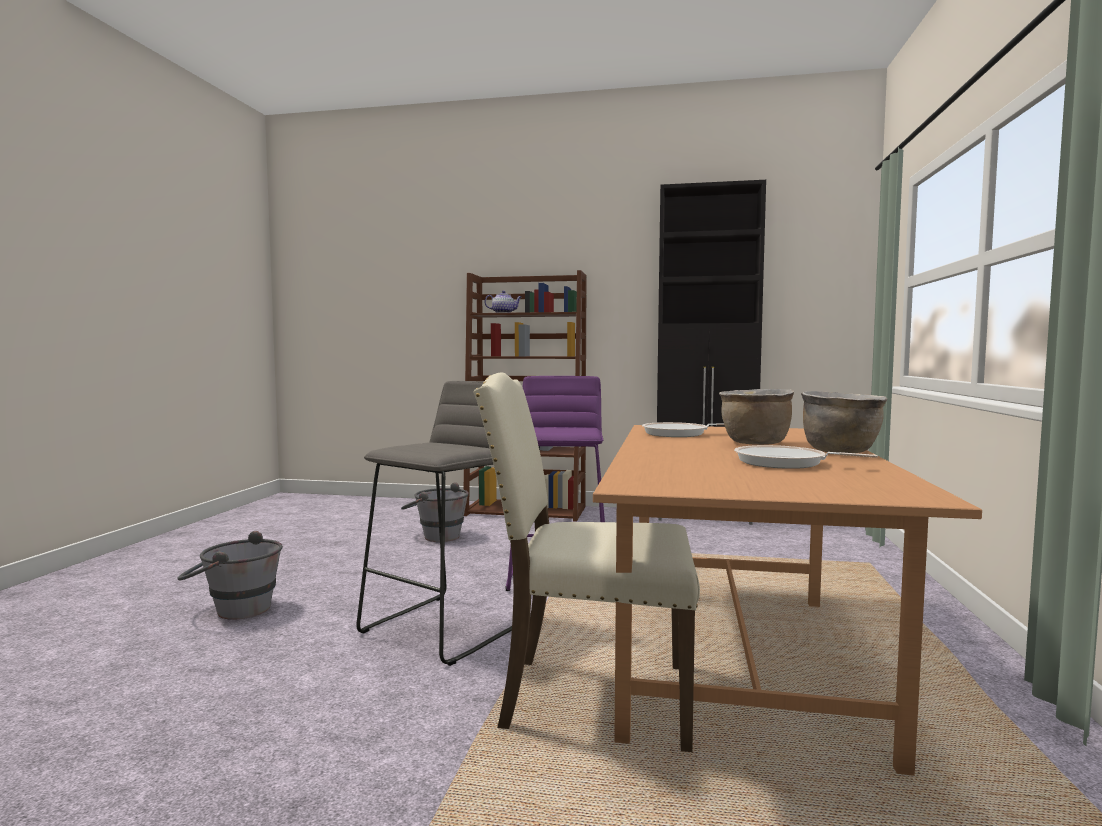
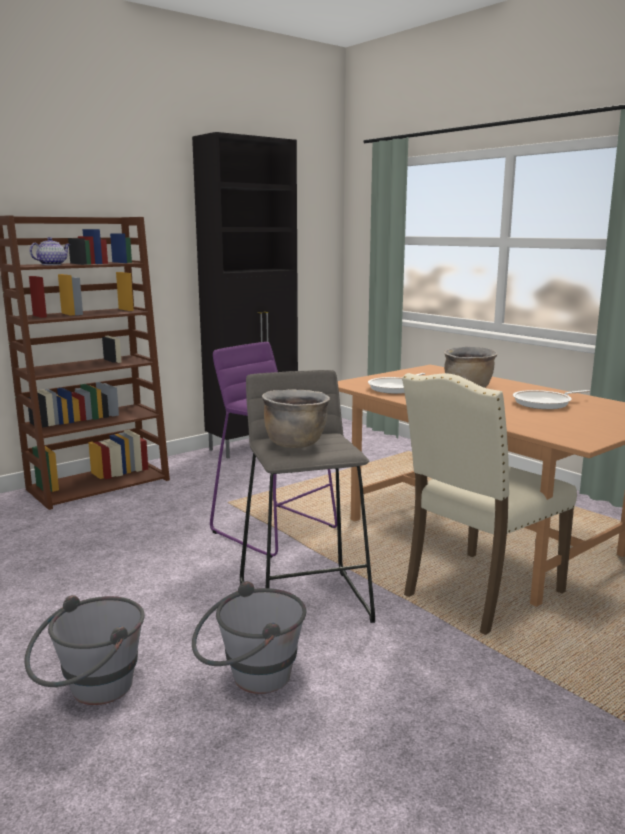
camera: 50 degrees left, 10 degrees up
grey bucket [401,482,469,542] -> grey bucket moved to [192,581,306,694]
brown cooking pot [801,391,887,453] -> brown cooking pot moved to [262,389,330,448]

